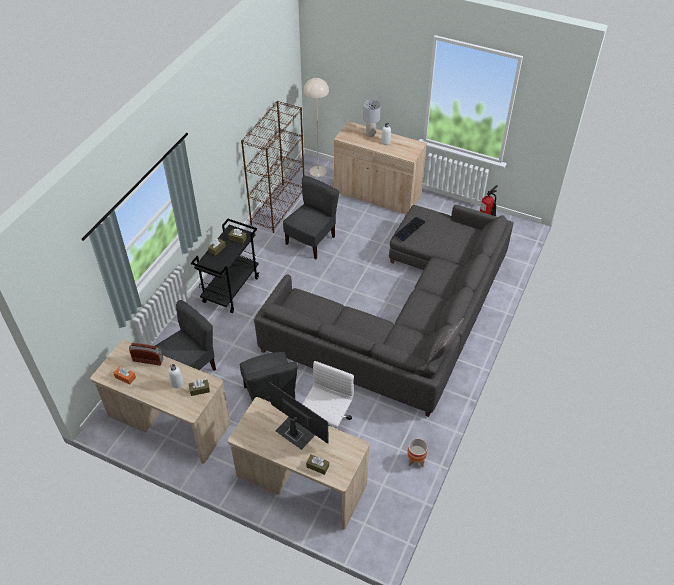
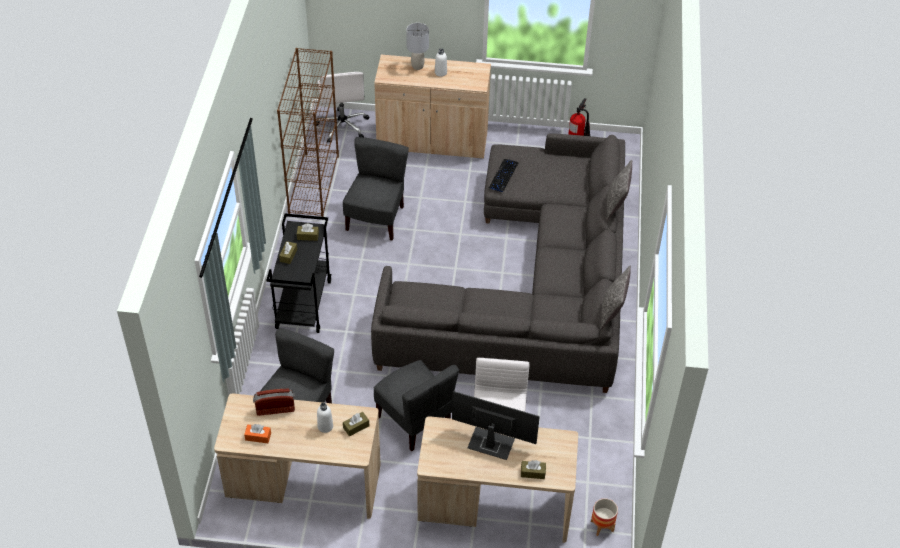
camera: 20 degrees left, 0 degrees up
beige floor lamp [303,78,329,177] -> white office chair [316,72,369,142]
planter [407,438,428,467] -> planter moved to [591,498,618,536]
none -> pillow [606,159,632,220]

